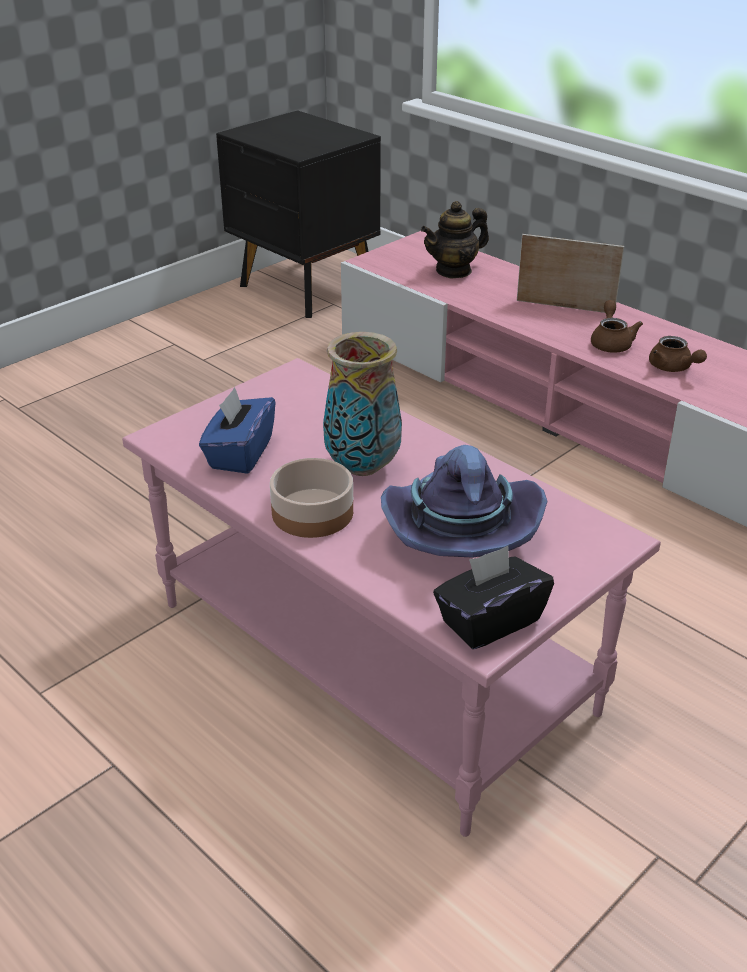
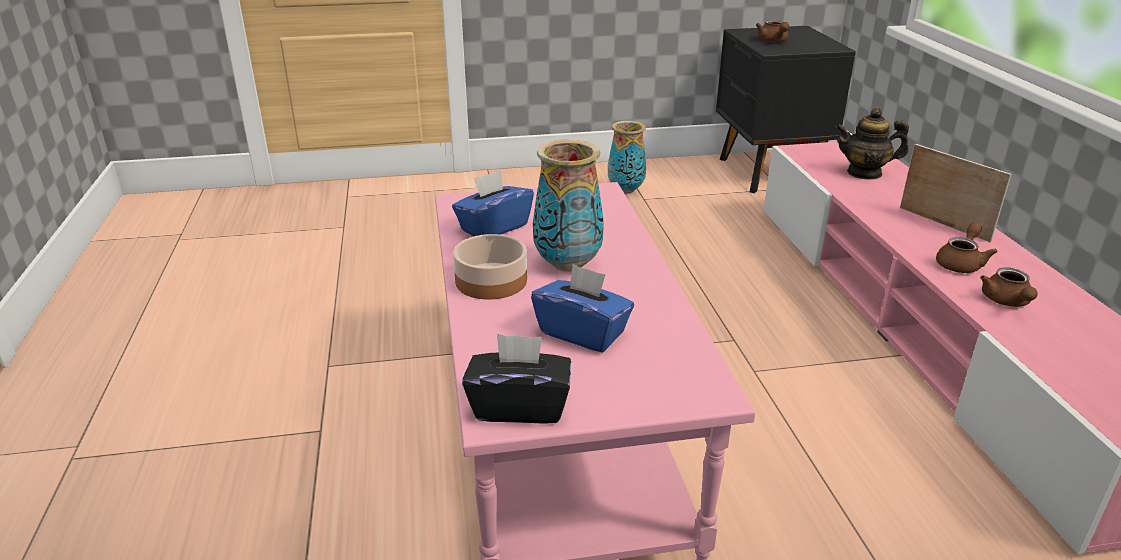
camera: 35 degrees right, 5 degrees down
purple hat [381,445,547,558] -> blue tissue box [531,264,634,352]
none -> vase [608,121,646,193]
none -> brown teapot [756,20,789,42]

